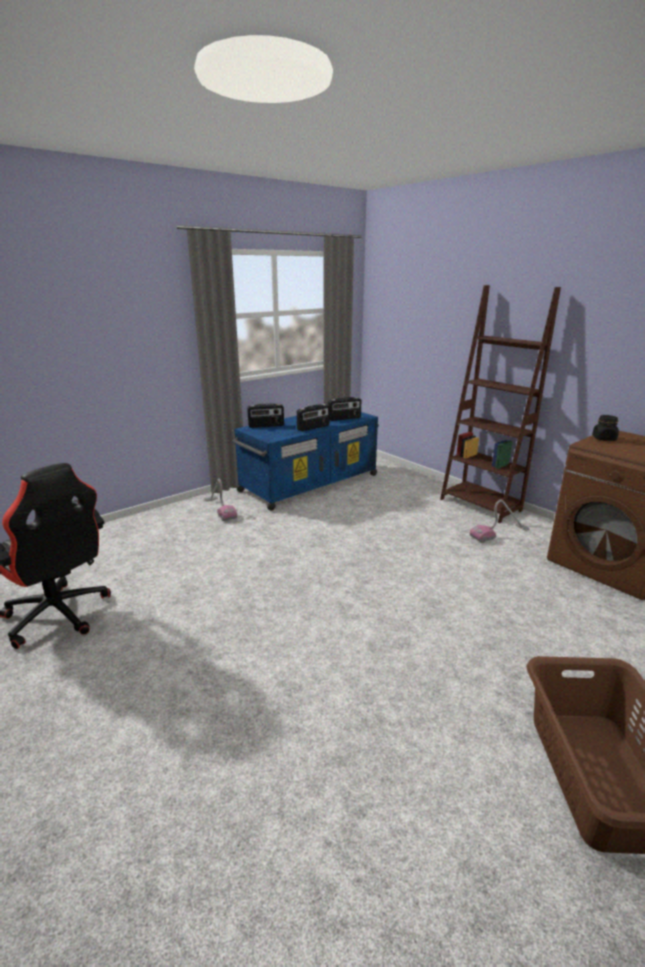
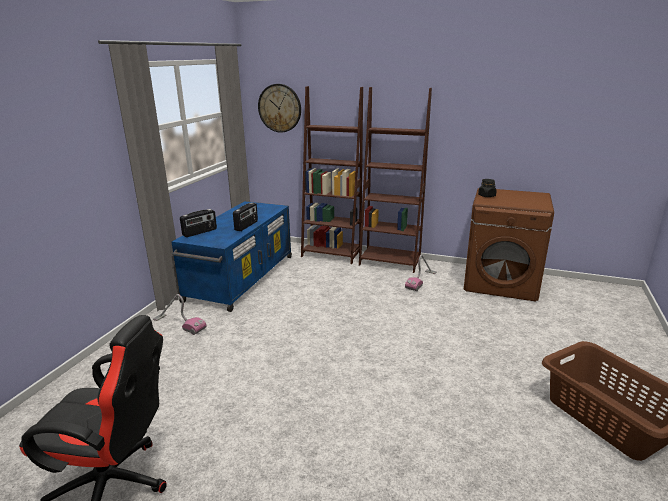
camera: 30 degrees left, 0 degrees up
radio [328,397,361,421] -> none
none -> wall clock [258,84,301,133]
none -> brown bookcase [301,86,363,264]

